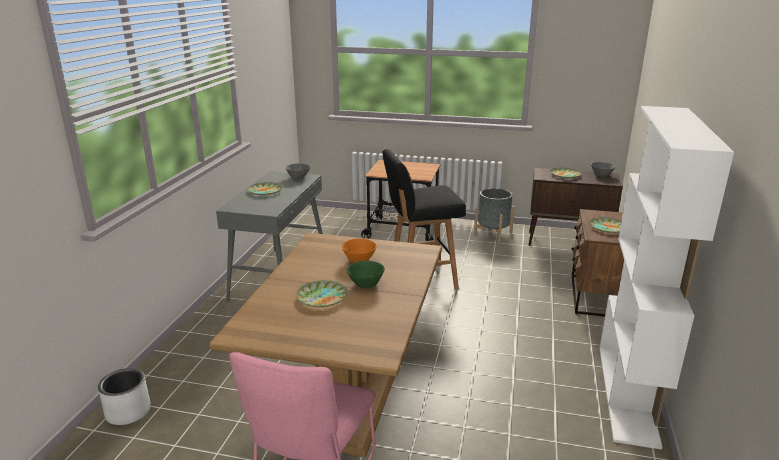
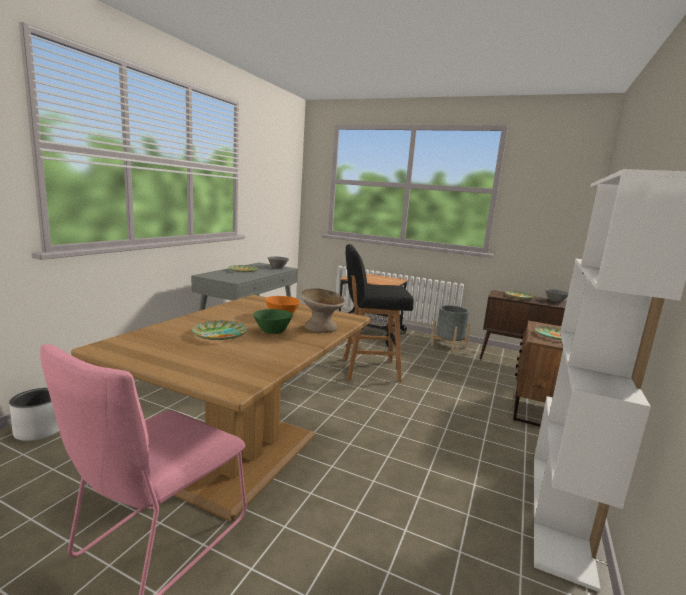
camera: 10 degrees right, 10 degrees down
none -> beige bowl [300,288,346,333]

